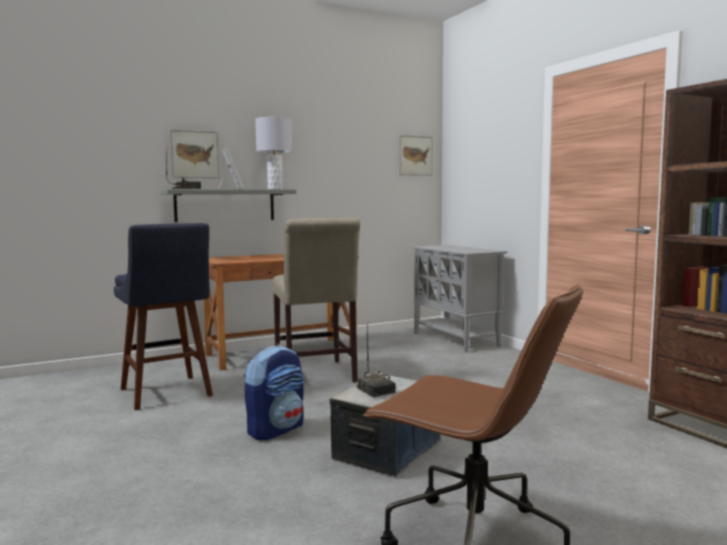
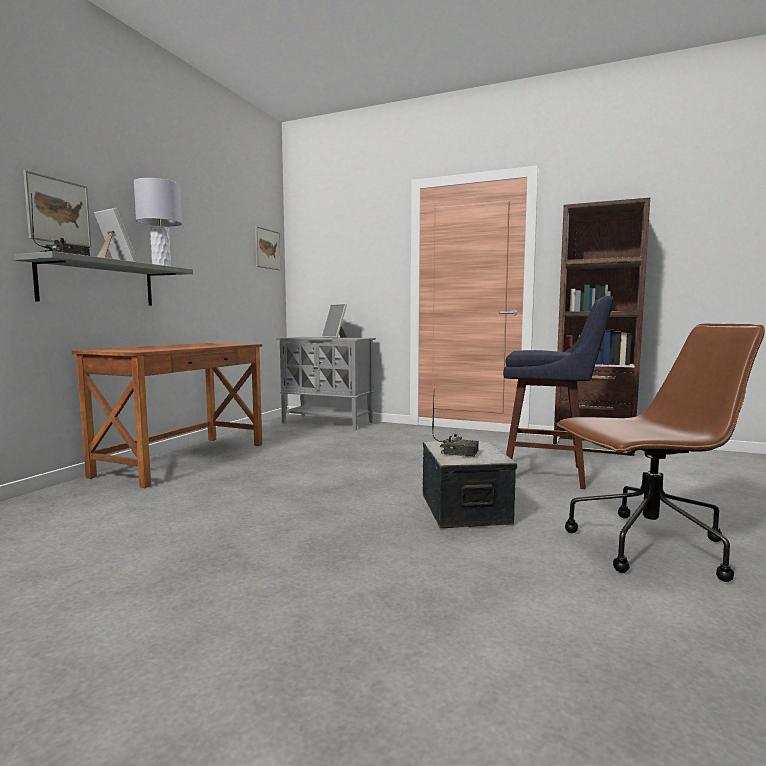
camera: 40 degrees left, 0 degrees up
blue stool [114,223,213,410] -> blue stool moved to [503,296,614,489]
backpack [244,345,304,440] -> none
beige chair [272,218,360,383] -> none
none -> picture frame [321,304,347,338]

